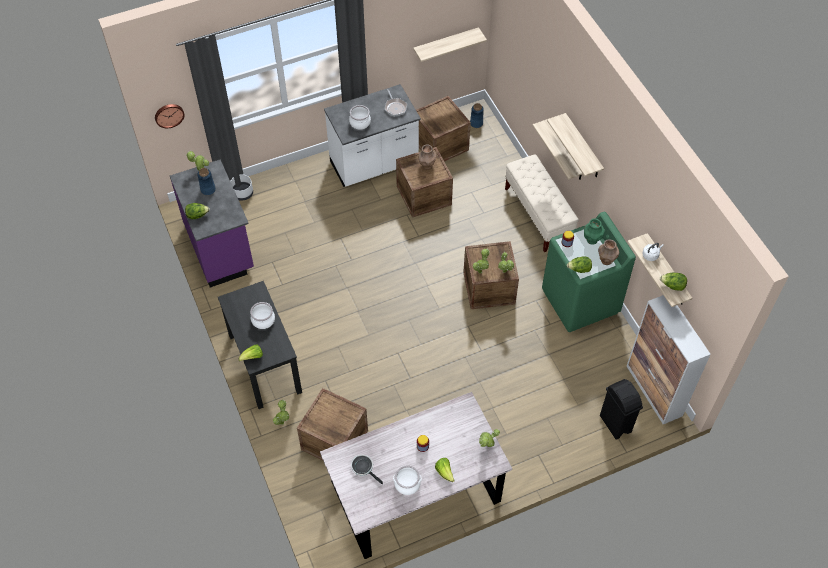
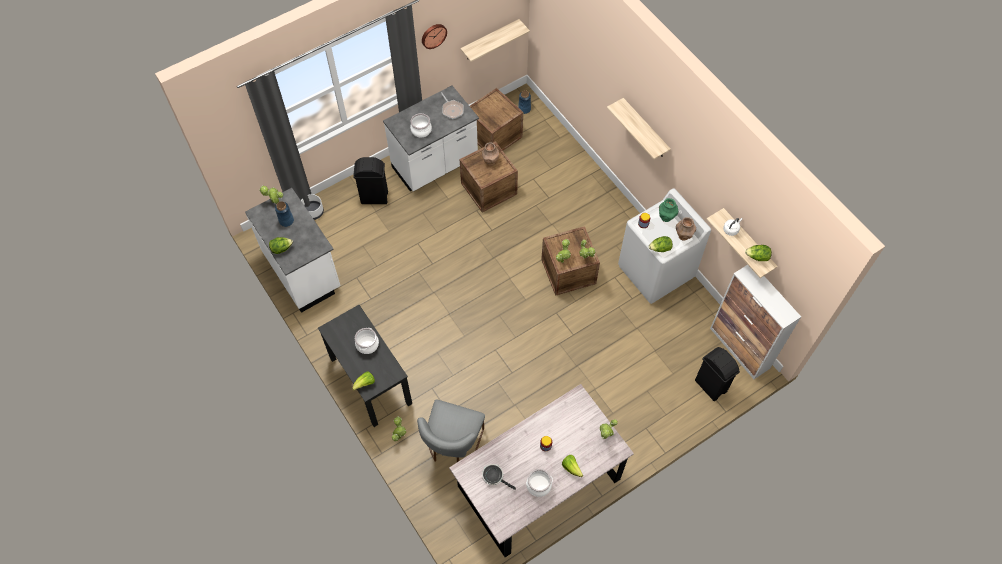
camera: 10 degrees left, 5 degrees up
wall clock [155,104,185,128] -> wall clock moved to [422,24,447,49]
purple counter [170,160,254,287] -> white counter [245,188,341,313]
crate [297,388,368,460] -> grey chair [417,399,485,462]
beige bench [505,154,579,252] -> none
shelf [533,119,583,180] -> none
green washing machine [542,212,636,332] -> white washing machine [618,188,711,304]
none -> black trash can [353,157,388,204]

